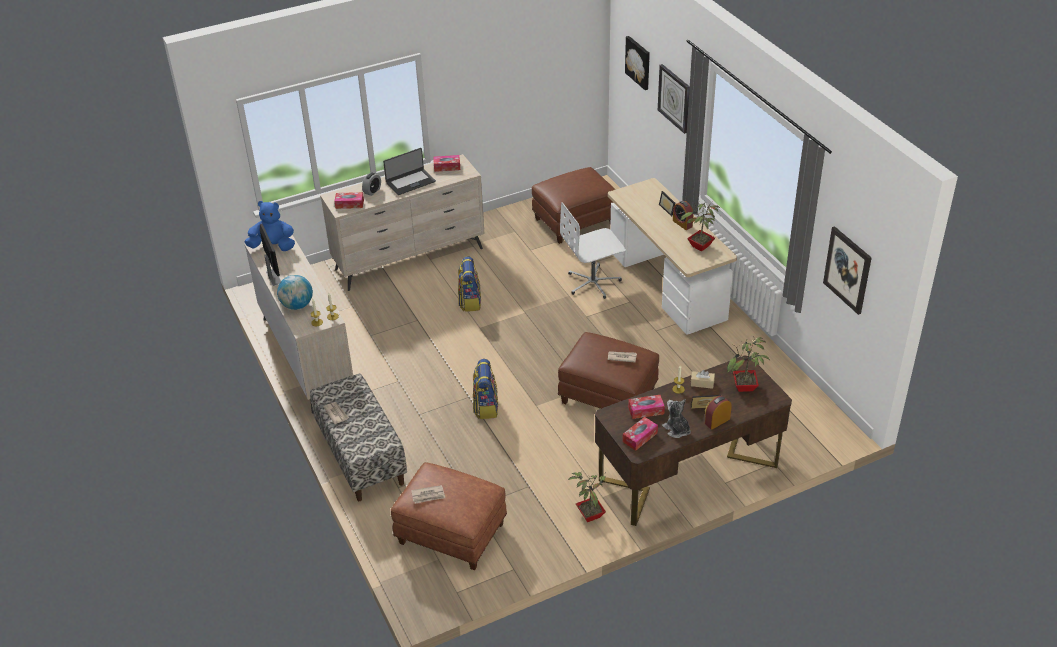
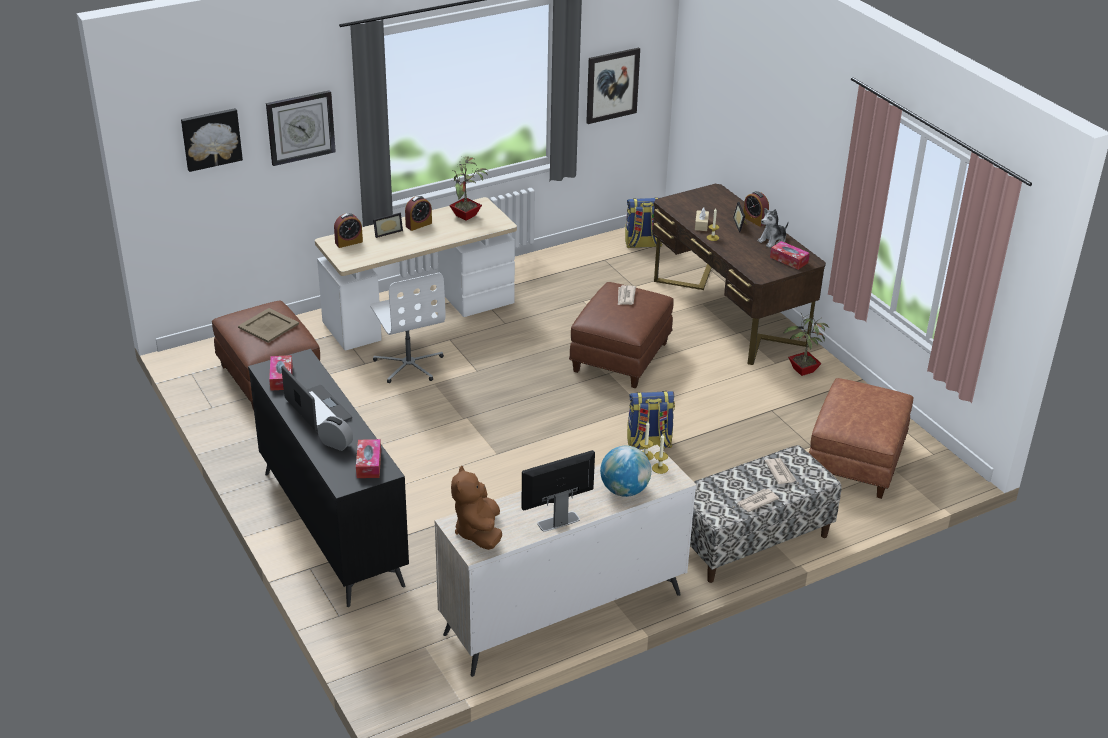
camera: 95 degrees left, 5 degrees down
blue plush toy [244,201,295,251] -> brown plush toy [451,466,502,550]
beige dresser [320,154,484,291] -> black dresser [248,349,409,607]
newspaper [411,485,445,504] -> newspaper moved to [765,458,797,484]
backpack [458,257,481,312] -> backpack moved to [625,197,662,248]
tissue box [628,395,665,419] -> none
potted plant [727,336,770,392] -> none
none -> beige tray [238,308,299,343]
none -> alarm clock [334,213,363,248]

